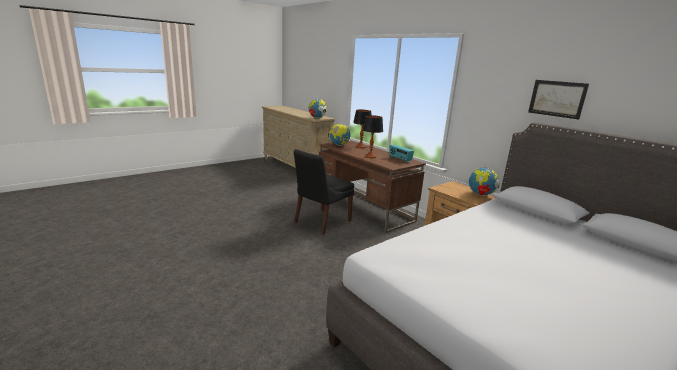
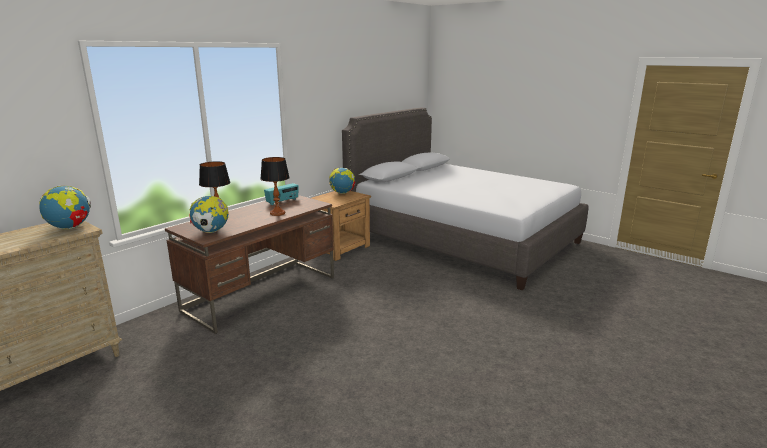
camera: 100 degrees left, 0 degrees up
black chair [294,149,354,235] -> none
picture [528,80,589,120] -> none

